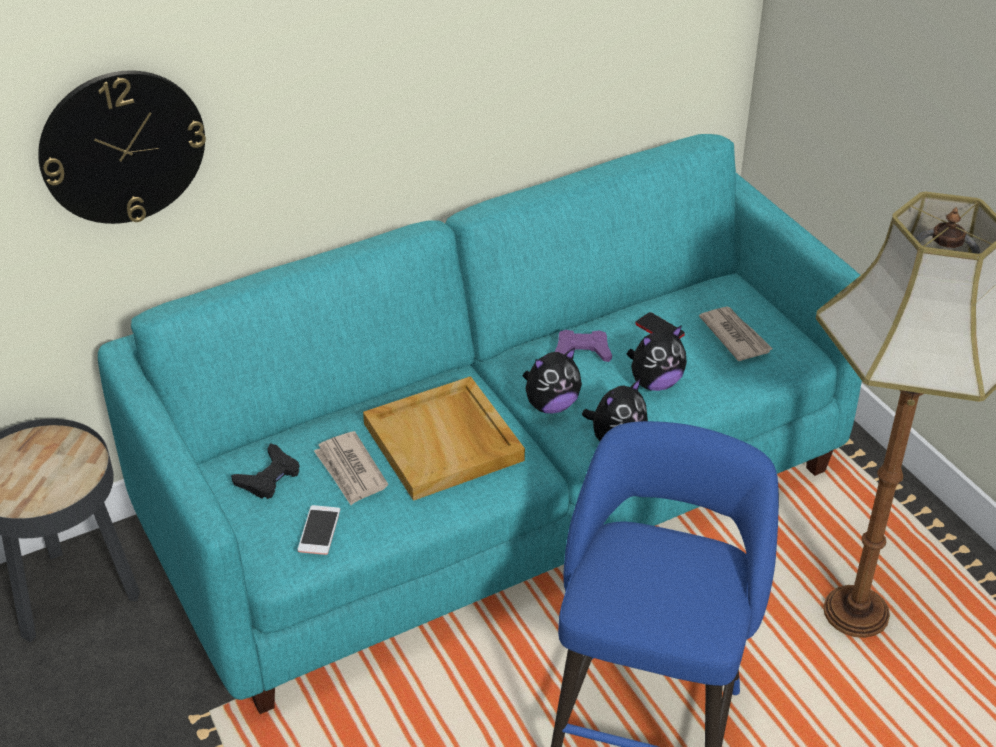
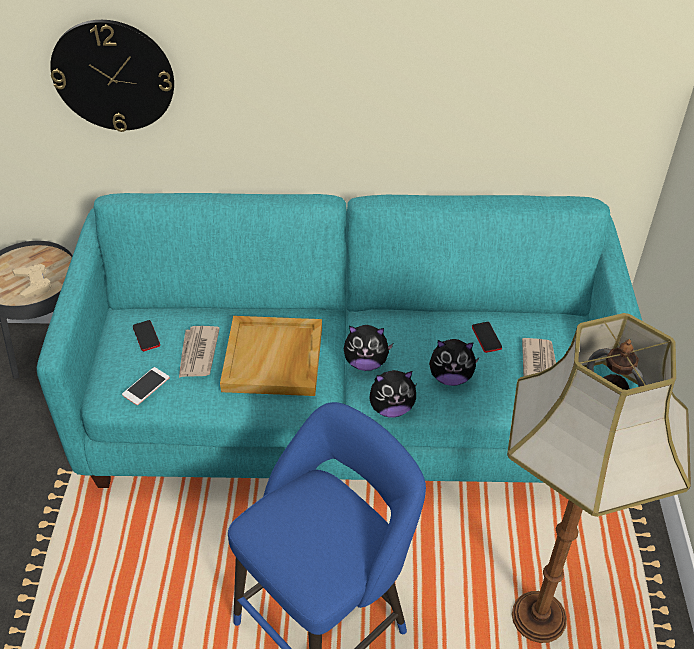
camera: 30 degrees right, 5 degrees up
black game controller [231,443,299,499] -> phone [133,320,160,352]
purple game controller [555,330,612,362] -> none
none -> beige game controller [12,264,51,298]

